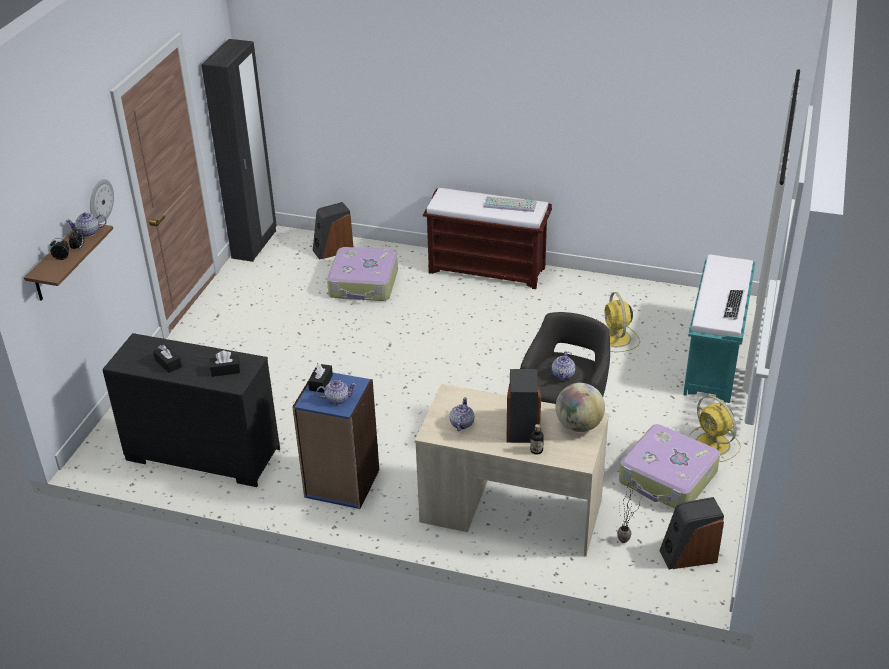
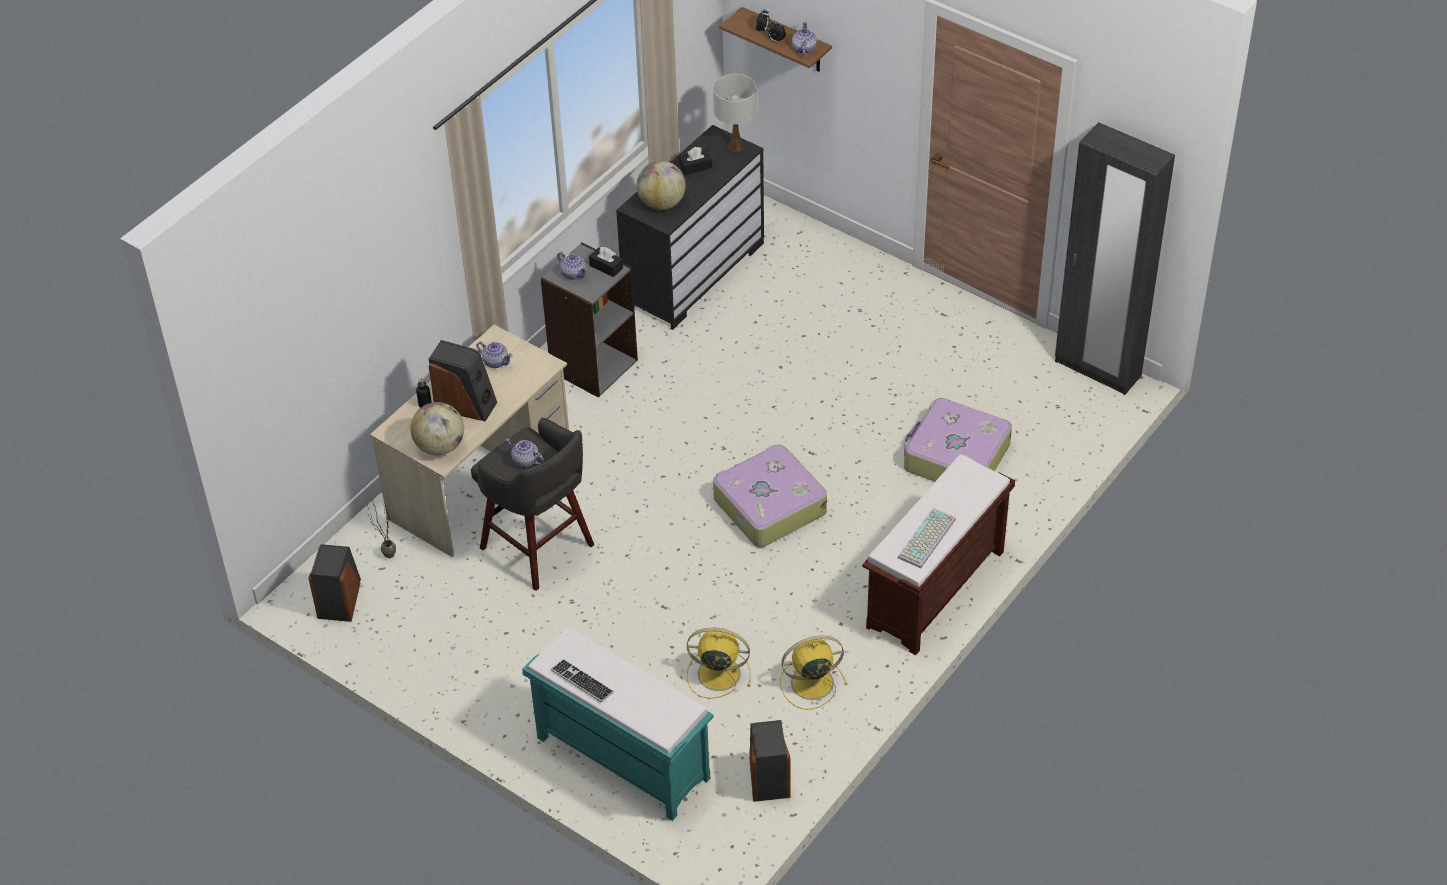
camera: 110 degrees right, 10 degrees up
wall clock [90,179,114,223] -> none
black tissue box [210,350,240,377] -> globe [637,161,686,210]
blue bookcase [292,373,379,509] -> grey bookcase [541,242,638,398]
speaker [313,202,353,260] -> speaker moved to [749,720,790,802]
teapot [316,380,357,405] -> teapot turned 60 degrees counterclockwise [557,252,588,280]
suitcase [619,424,720,509] -> suitcase moved to [713,445,827,547]
yellow fan [688,396,741,462] -> yellow fan moved to [780,636,847,710]
none -> white table lamp [713,74,757,152]

